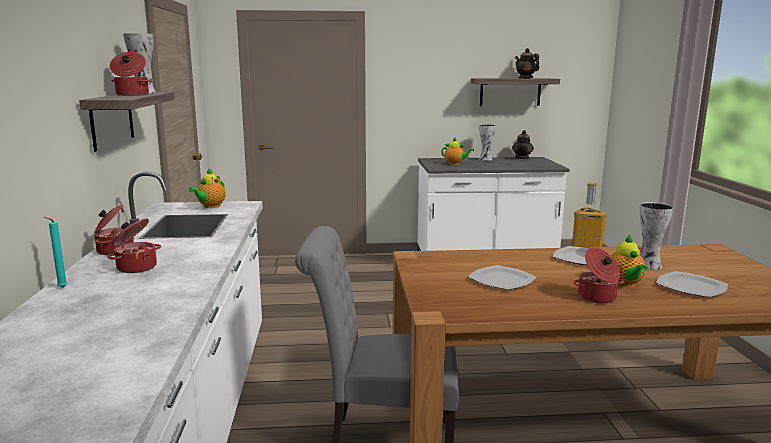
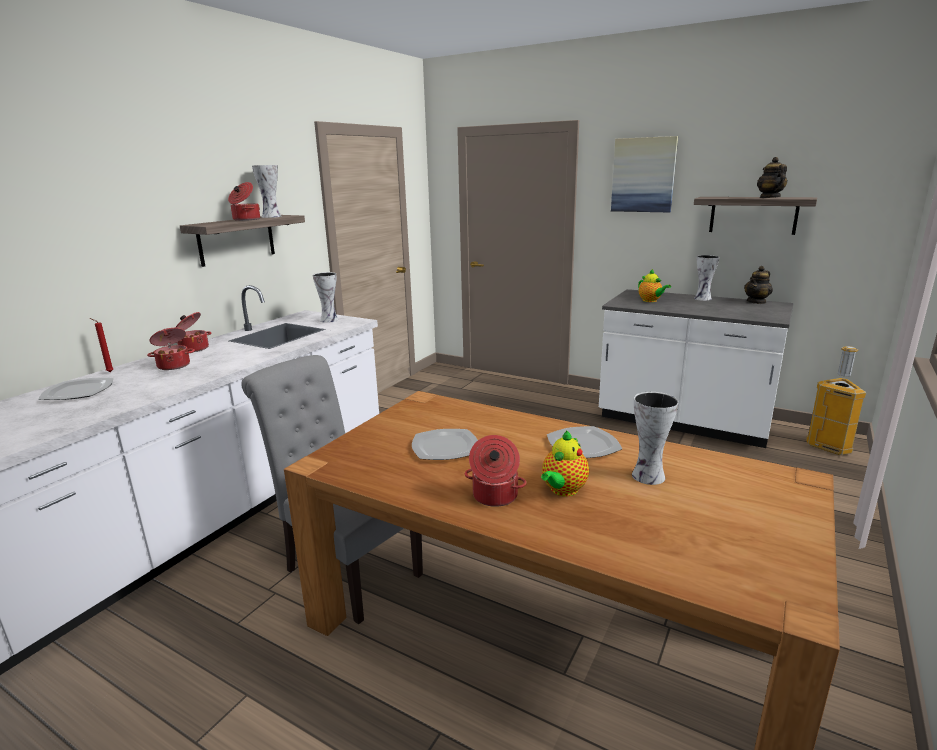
camera: 35 degrees right, 5 degrees up
turquoise candle [44,217,68,288] -> red candle [90,318,114,372]
teapot [189,168,226,208] -> vase [313,272,339,323]
plate [656,271,728,297] -> plate moved to [38,378,114,400]
none -> picture [611,136,678,212]

